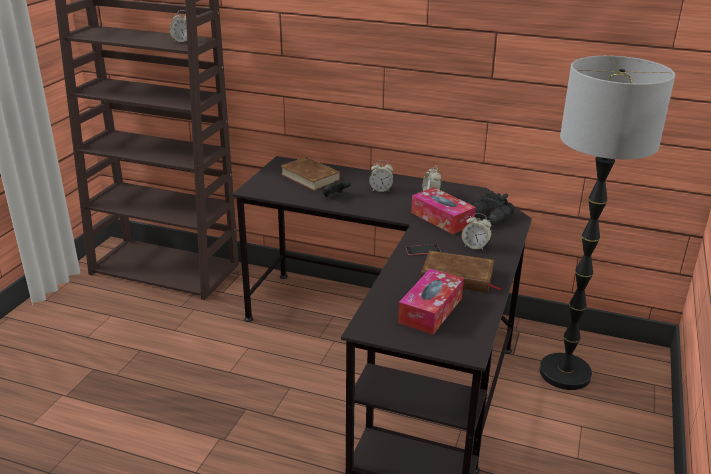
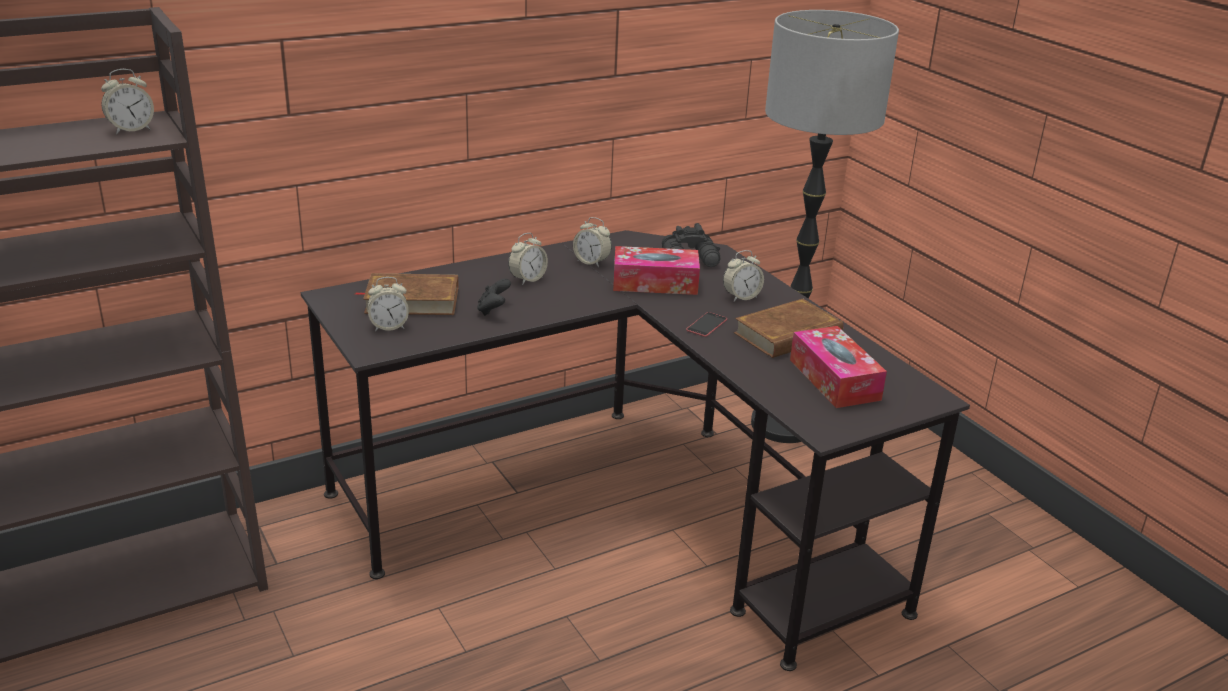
camera: 50 degrees left, 0 degrees up
none -> alarm clock [368,277,409,331]

